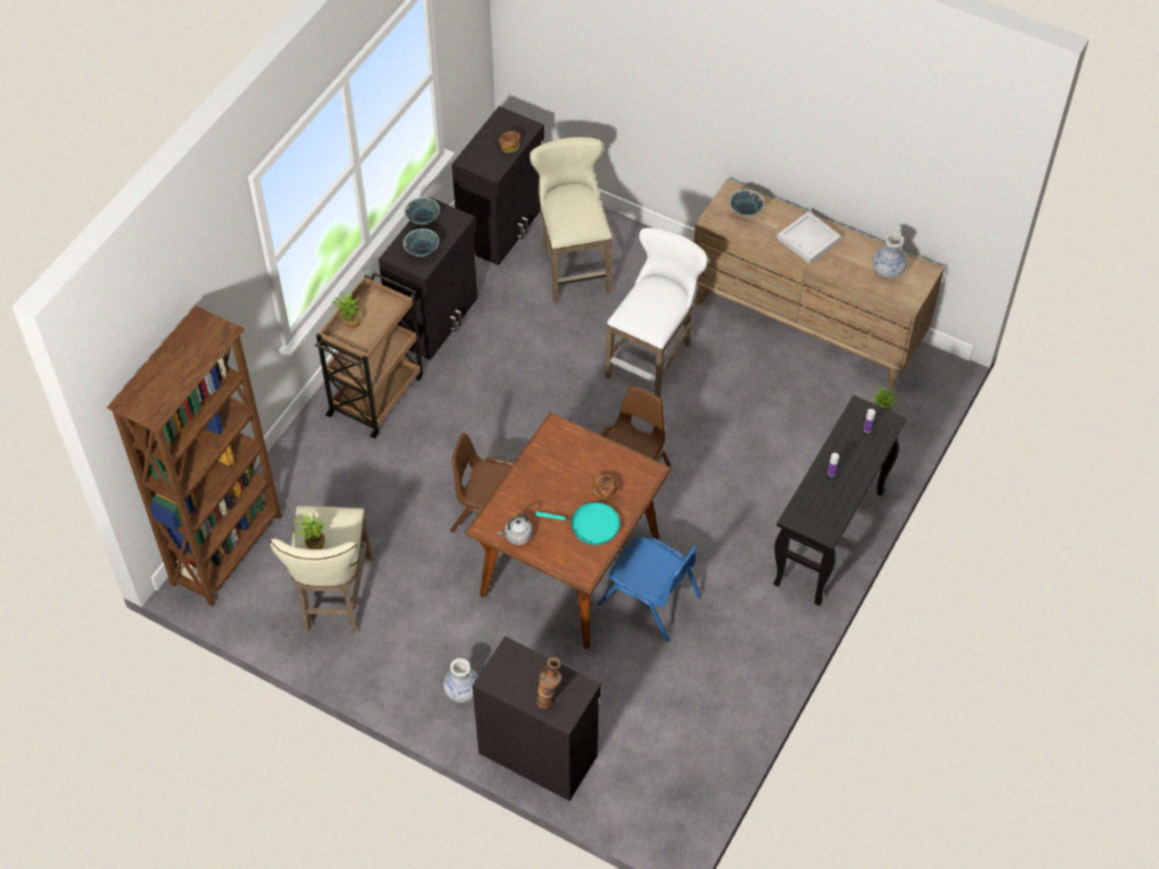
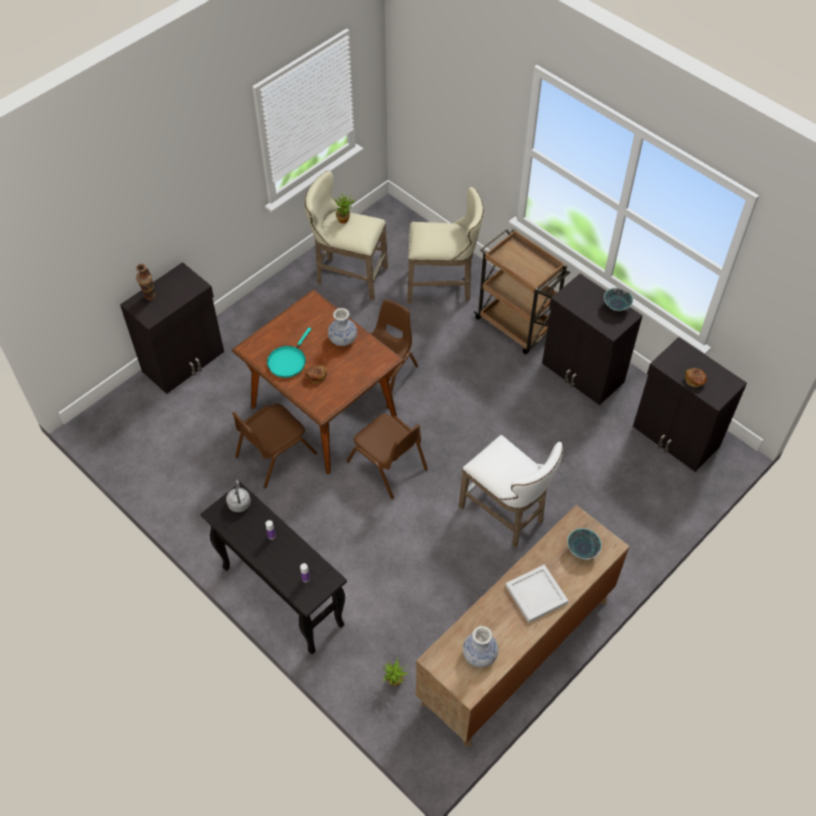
camera: 105 degrees right, 0 degrees up
brown bookcase [107,305,282,607] -> none
potted plant [331,291,361,328] -> none
bowl [403,229,439,257] -> none
vase [443,658,478,703] -> vase moved to [328,308,357,346]
grey kettle [497,514,532,545] -> grey kettle moved to [226,480,251,512]
beige stool [529,137,612,303] -> beige stool moved to [407,187,484,303]
blue chair [597,537,701,642] -> brown chair [232,404,317,488]

